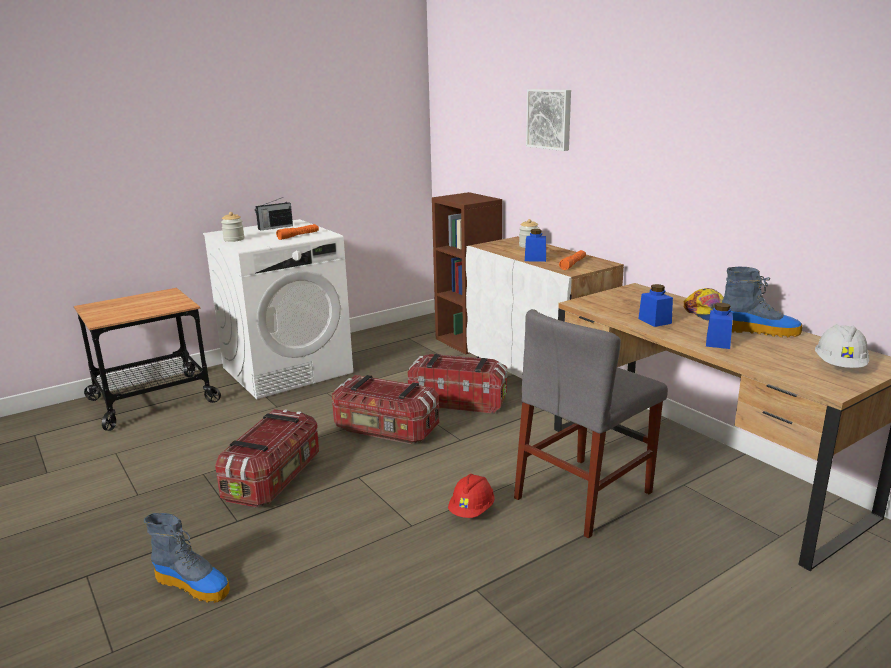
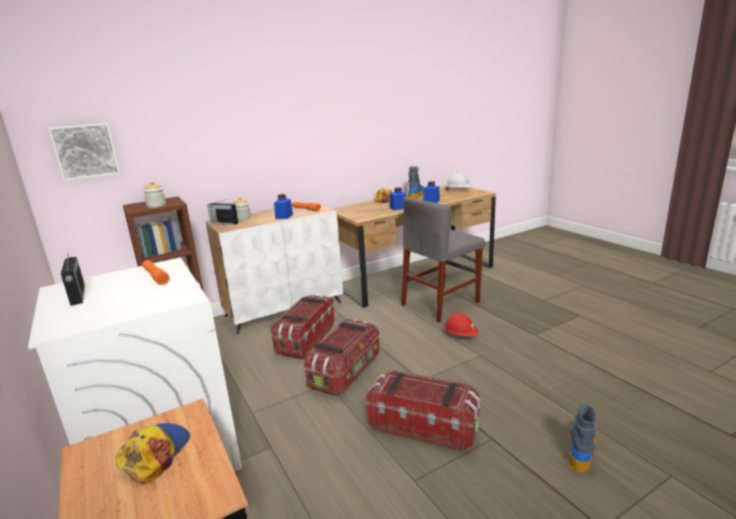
camera: 85 degrees left, 0 degrees up
jar [221,212,245,242] -> jar moved to [143,181,166,208]
grey chair [514,309,668,538] -> grey chair turned 90 degrees clockwise [401,197,485,322]
picture [526,89,571,151] -> picture moved to [49,123,120,181]
none -> cap [115,423,190,484]
none -> radio [207,199,238,225]

